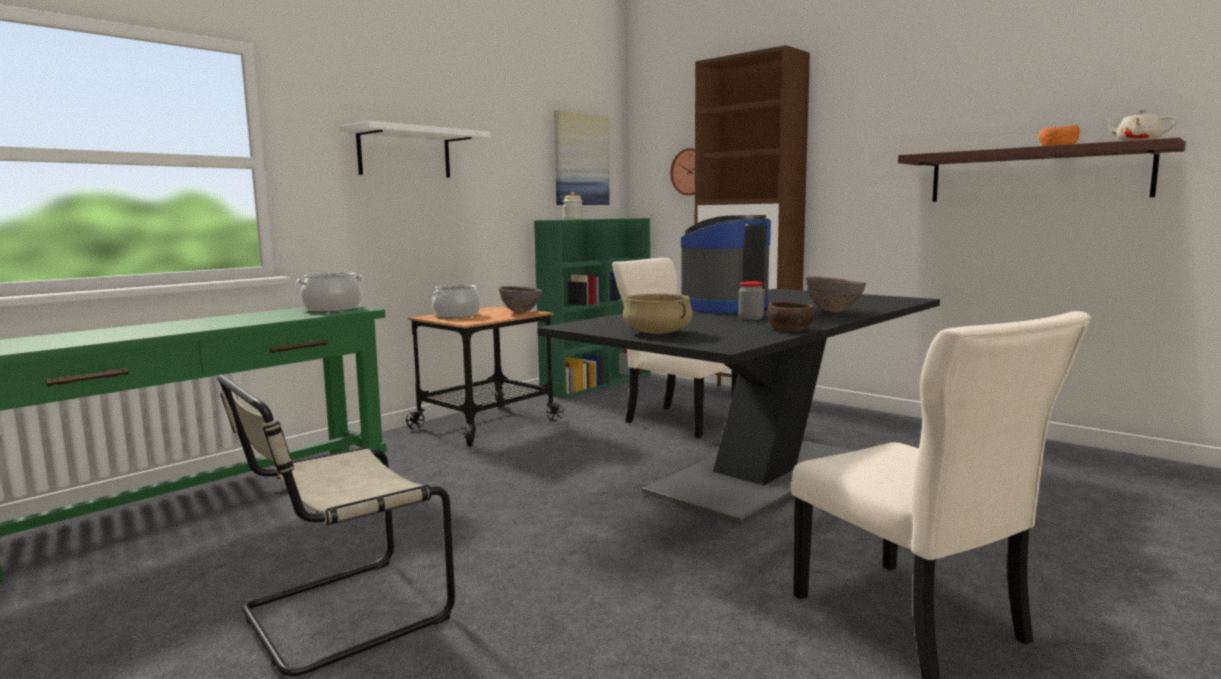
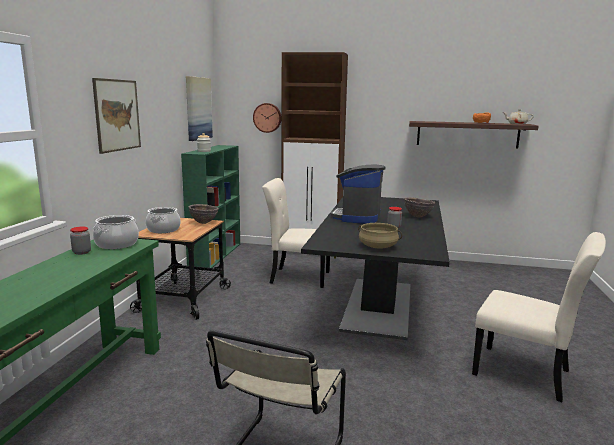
camera: 30 degrees left, 5 degrees up
white shelf [339,121,491,178] -> picture [92,78,141,154]
brown bowl [767,301,815,331] -> none
none -> jar [70,227,91,255]

